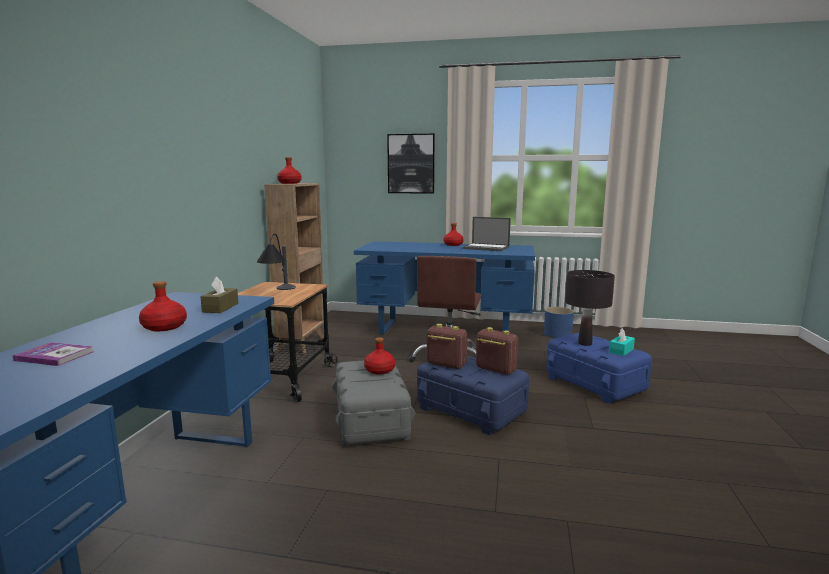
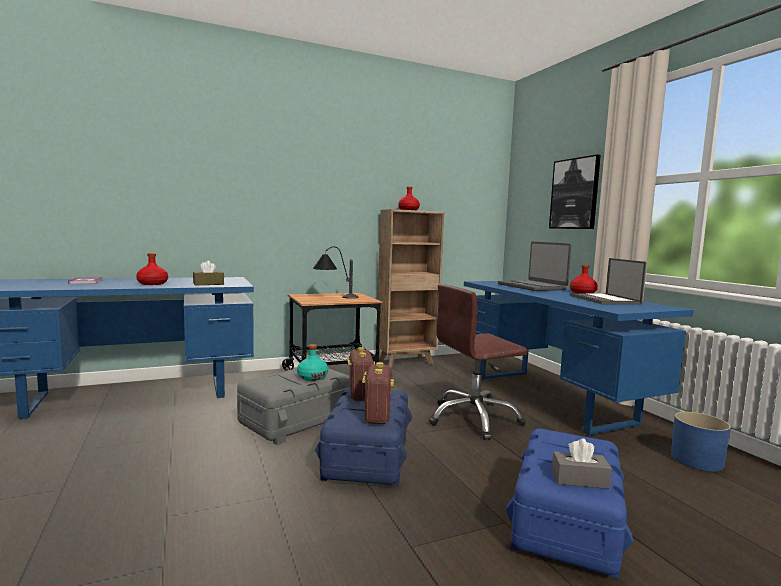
camera: 55 degrees right, 5 degrees down
red bottle [364,337,395,375] -> turquoise bottle [297,344,328,381]
black table lamp [565,270,615,346] -> none
turquoise tissue box [609,328,635,356] -> grey tissue box [552,439,612,489]
none -> laptop [498,242,571,291]

